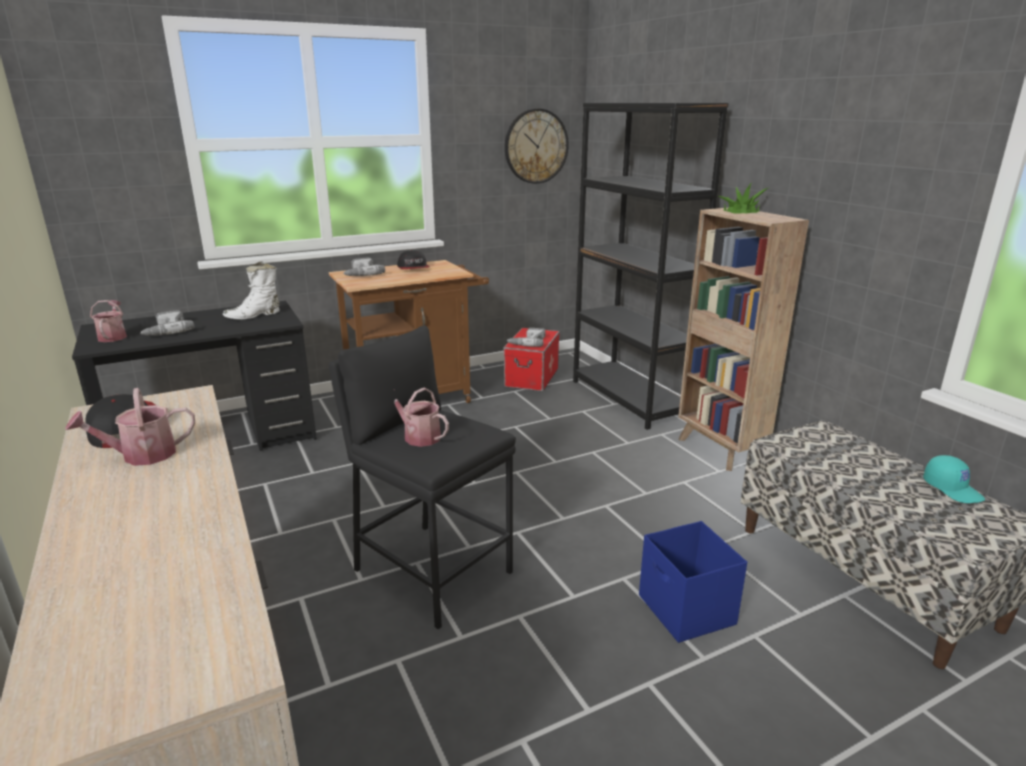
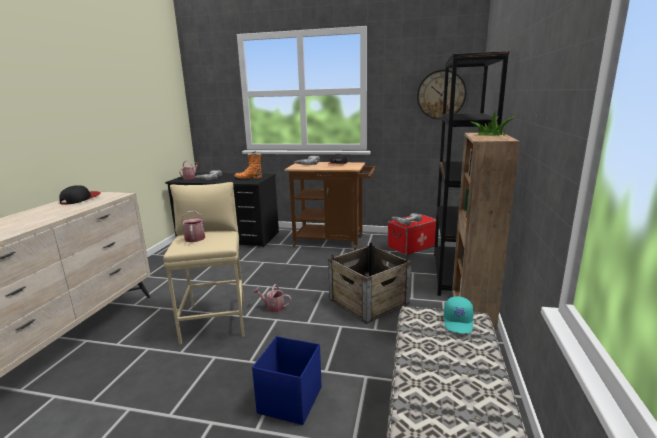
camera: 40 degrees right, 5 degrees down
watering can [65,388,195,466] -> watering can moved to [253,284,291,312]
white boot [222,261,280,320] -> orange boot [235,151,262,179]
black stool [329,326,516,630] -> beige stool [163,182,245,345]
turquoise cap [923,455,985,503] -> turquoise cap moved to [444,296,474,333]
none -> crate [328,243,411,324]

